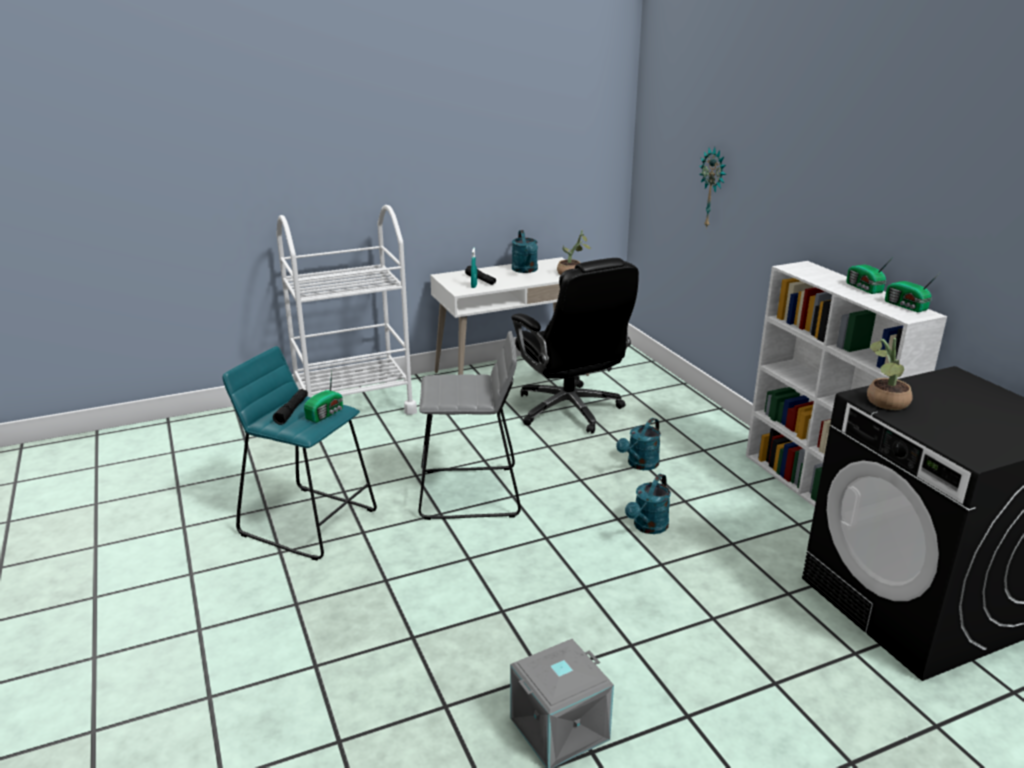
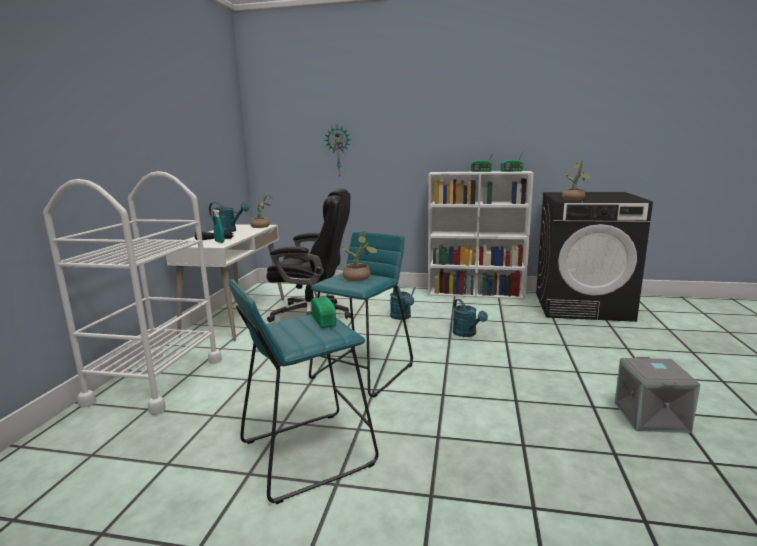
camera: 55 degrees left, 10 degrees down
black flashlight [273,389,308,425] -> none
grey stool [418,331,521,520] -> turquoise stool [309,232,413,397]
none -> potted plant [342,230,378,281]

